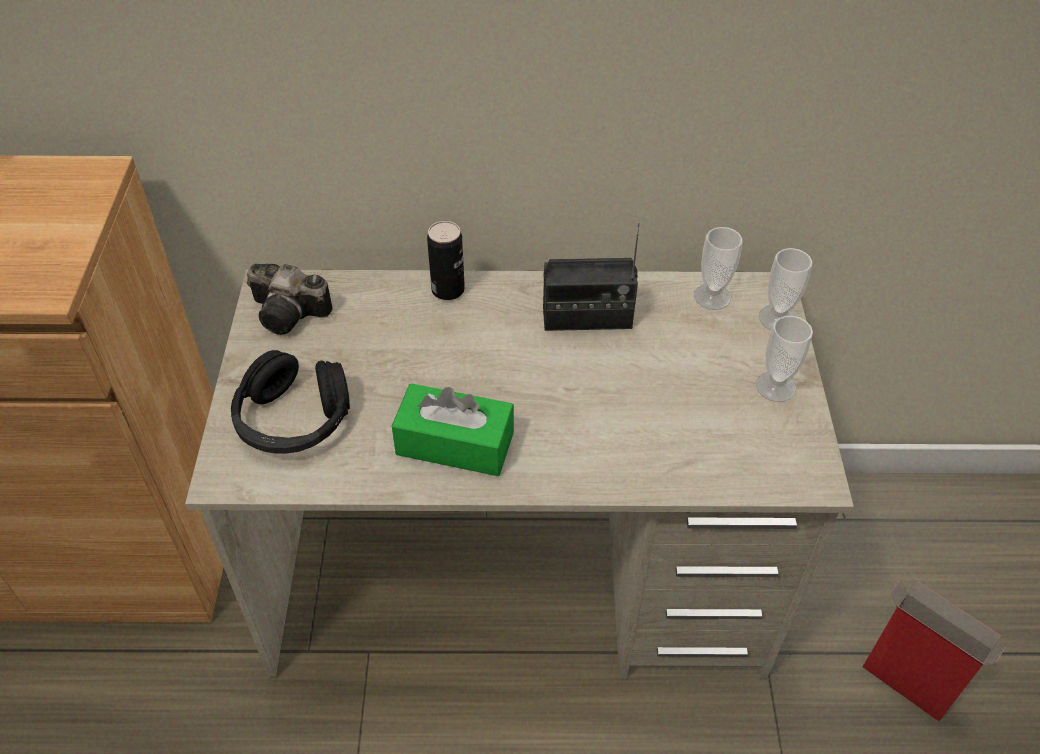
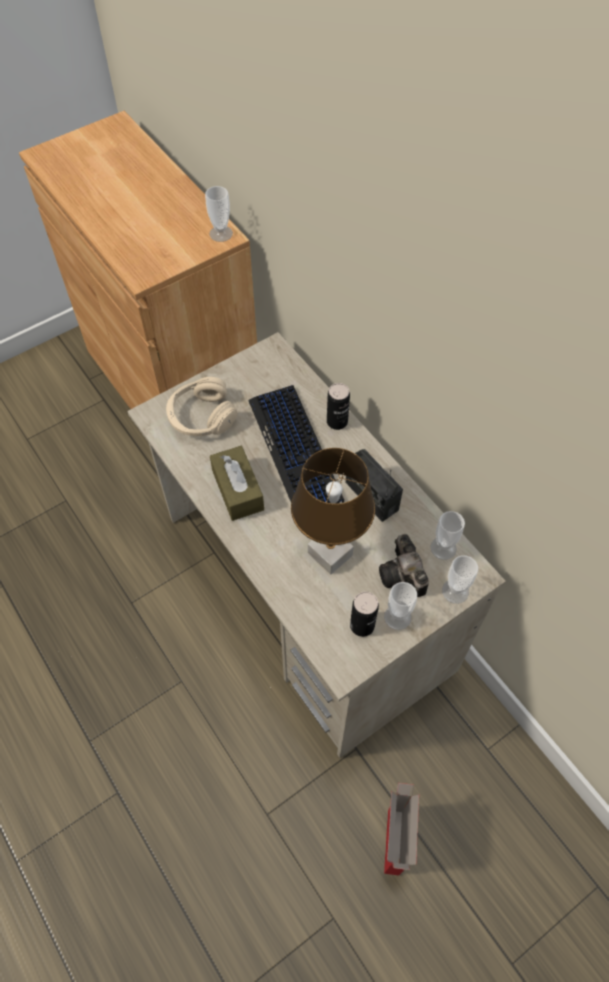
camera: 55 degrees right, 10 degrees up
black headphones [231,350,350,454] -> beige headphones [166,377,238,436]
camera [247,264,333,335] -> camera moved to [379,534,429,597]
green tissue box [392,383,514,476] -> brown tissue box [210,446,264,521]
none -> cup [205,186,233,242]
none -> keyboard [248,385,344,503]
none -> brown table lamp [291,448,375,575]
none -> can [350,592,379,637]

